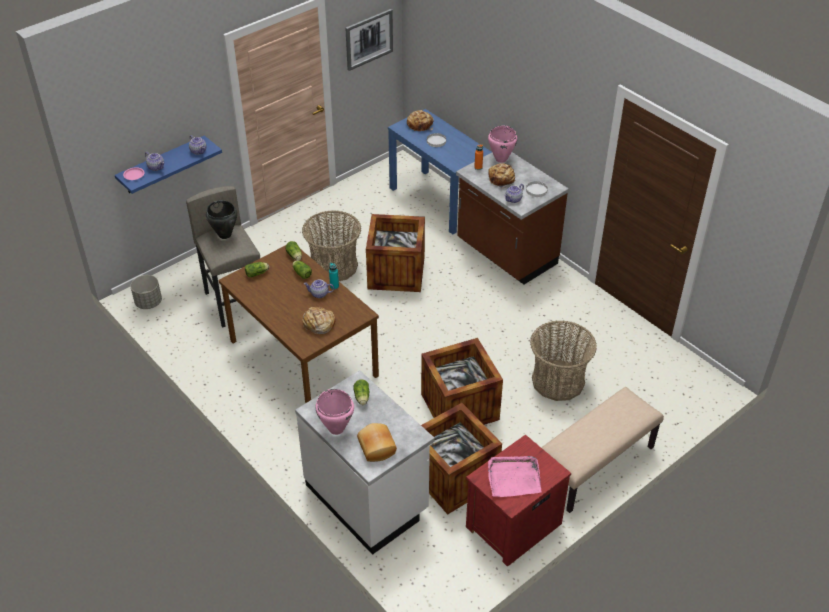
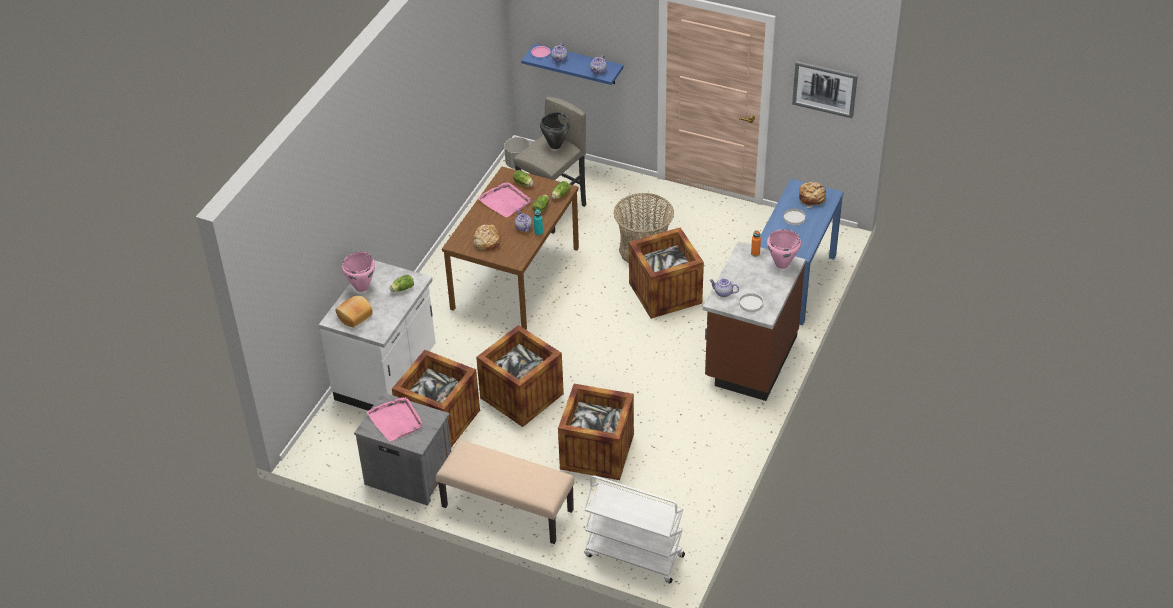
camera: 65 degrees right, 0 degrees up
red nightstand [466,435,571,567] -> grey nightstand [354,392,451,506]
bread [488,163,516,189] -> none
basket [530,320,597,401] -> crate [558,384,634,480]
none -> pink tray [478,182,531,218]
none -> white cart [584,475,685,583]

